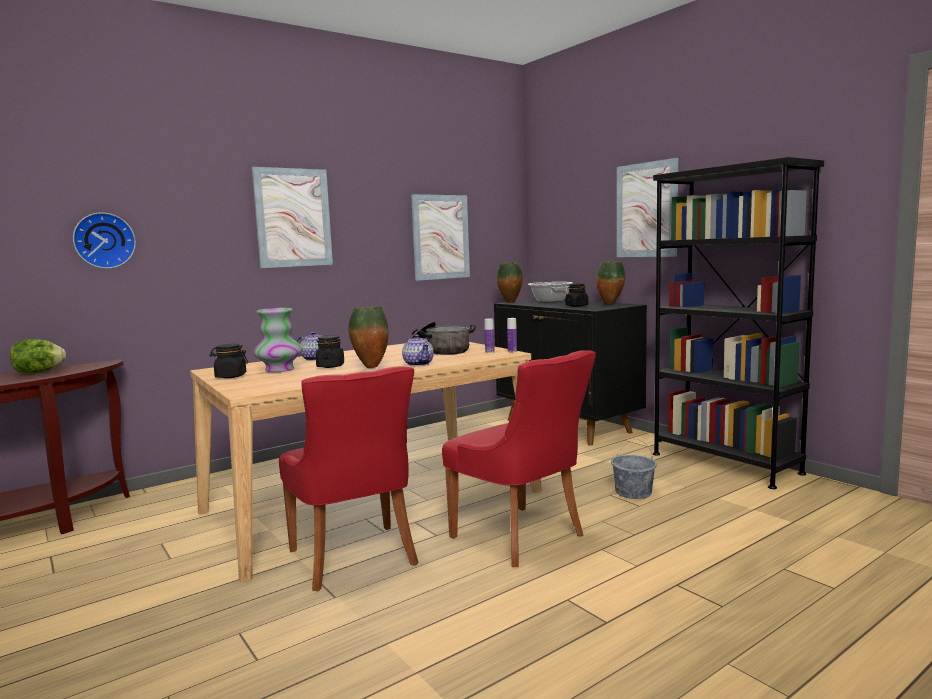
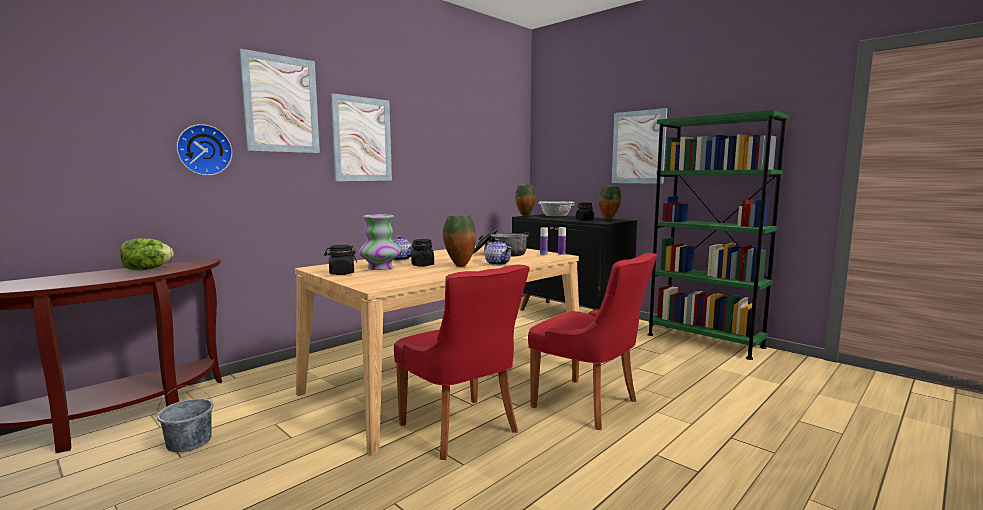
camera: 10 degrees left, 0 degrees up
picture [411,194,470,281] -> picture moved to [239,49,320,153]
grey bucket [611,439,657,499] -> grey bucket moved to [157,385,214,452]
black bookcase [653,157,824,489] -> green bookcase [648,110,789,360]

